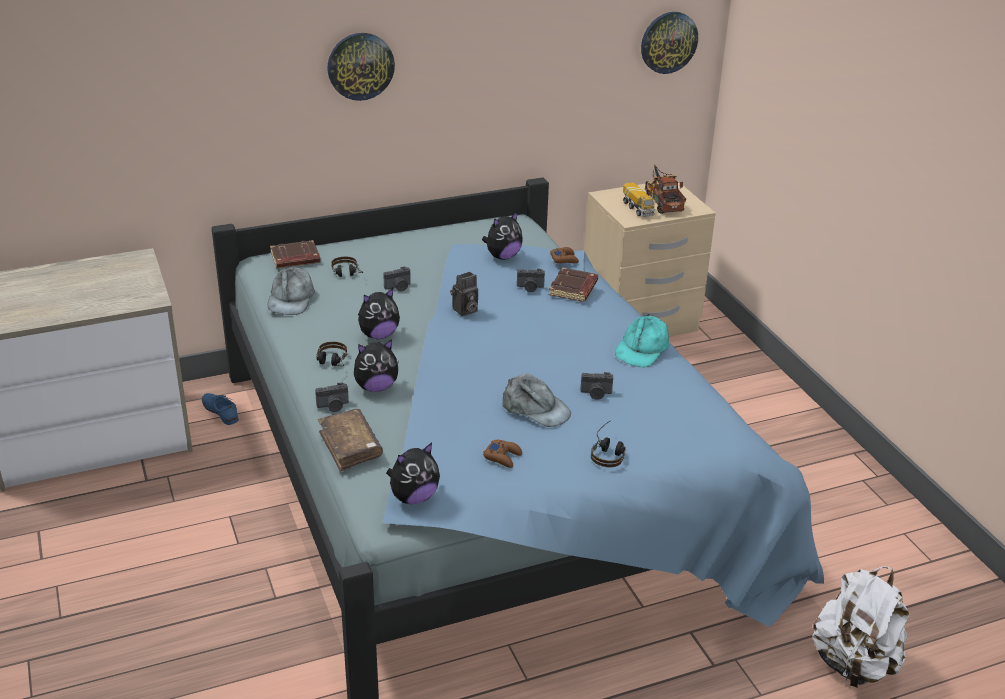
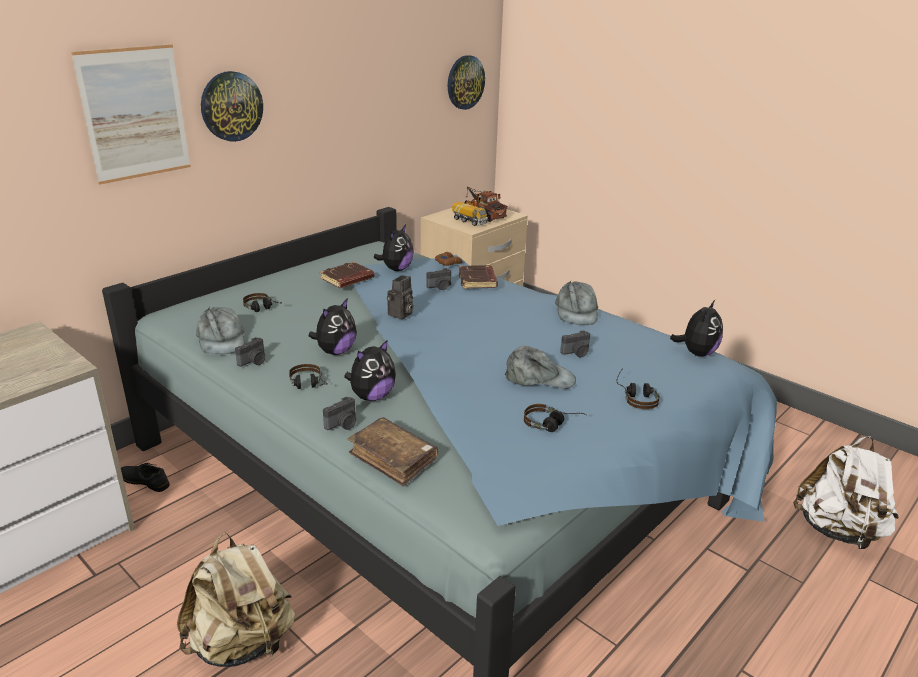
camera: 25 degrees left, 5 degrees down
blue shoe [202,393,239,425] -> black shoe [121,463,170,492]
brown book [270,240,320,268] -> brown book moved to [320,262,374,288]
camera [383,267,411,291] -> camera moved to [235,337,265,367]
plush toy [386,443,440,504] -> plush toy moved to [670,300,723,357]
brown game controller [483,440,522,468] -> headphones [524,404,586,432]
turquoise cap [615,313,669,367] -> grey cap [555,281,598,325]
none -> picture [71,44,191,185]
none -> beige backpack [177,532,295,667]

